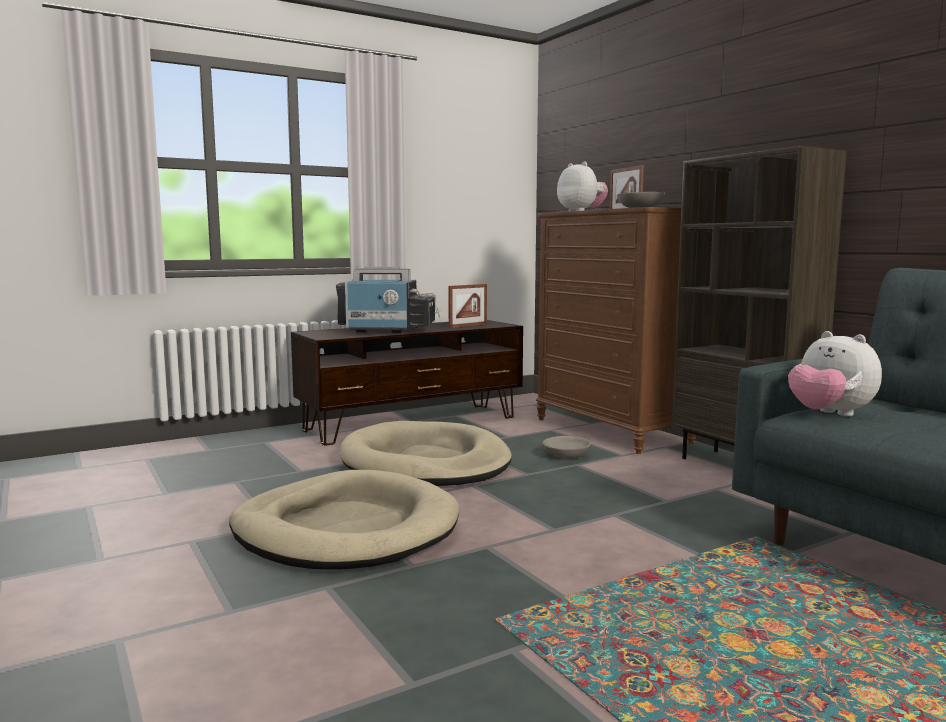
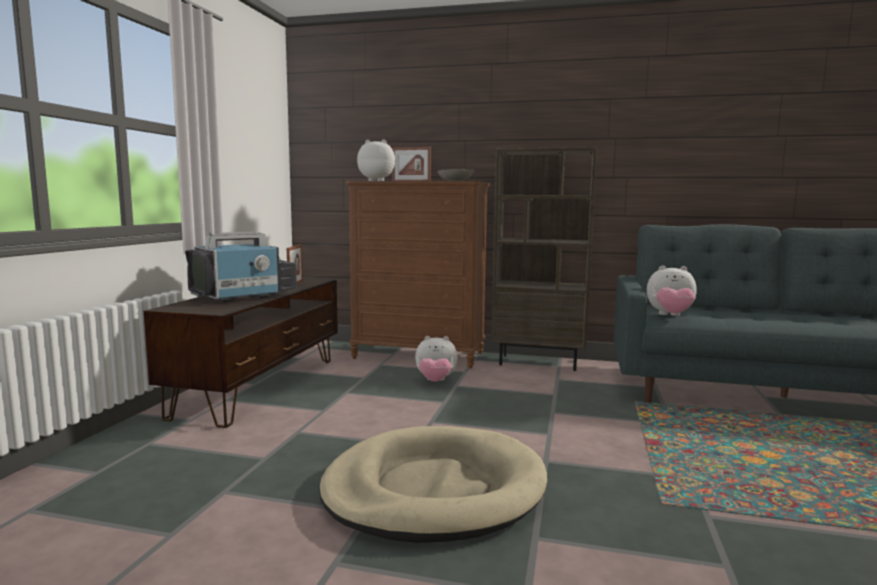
camera: 45 degrees left, 0 degrees up
beige dog bed [339,421,512,486] -> none
grey bowl [543,436,591,459] -> plush toy [415,336,457,382]

